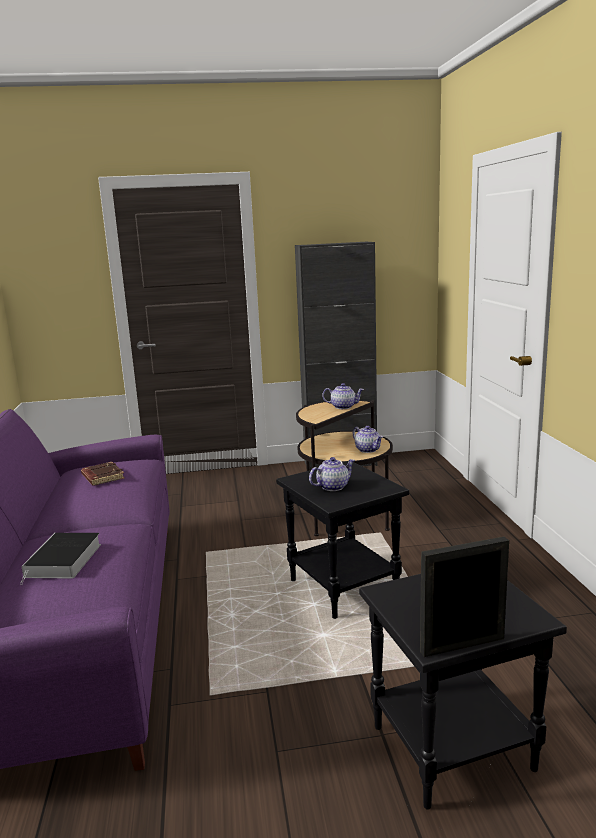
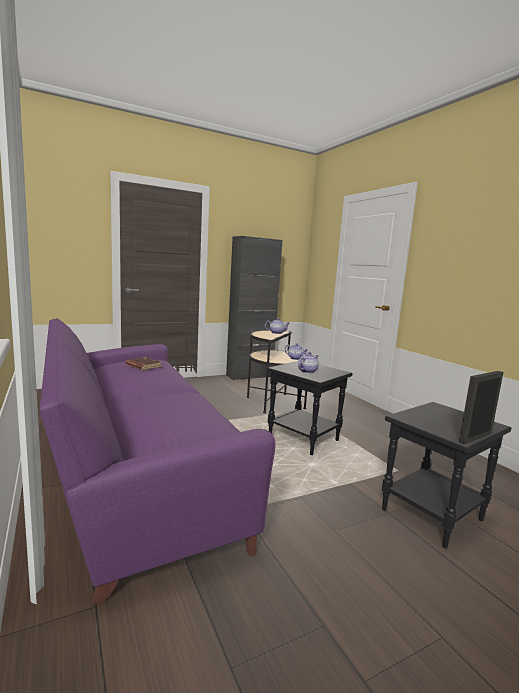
camera: 20 degrees left, 5 degrees down
book [20,533,101,585] -> none

